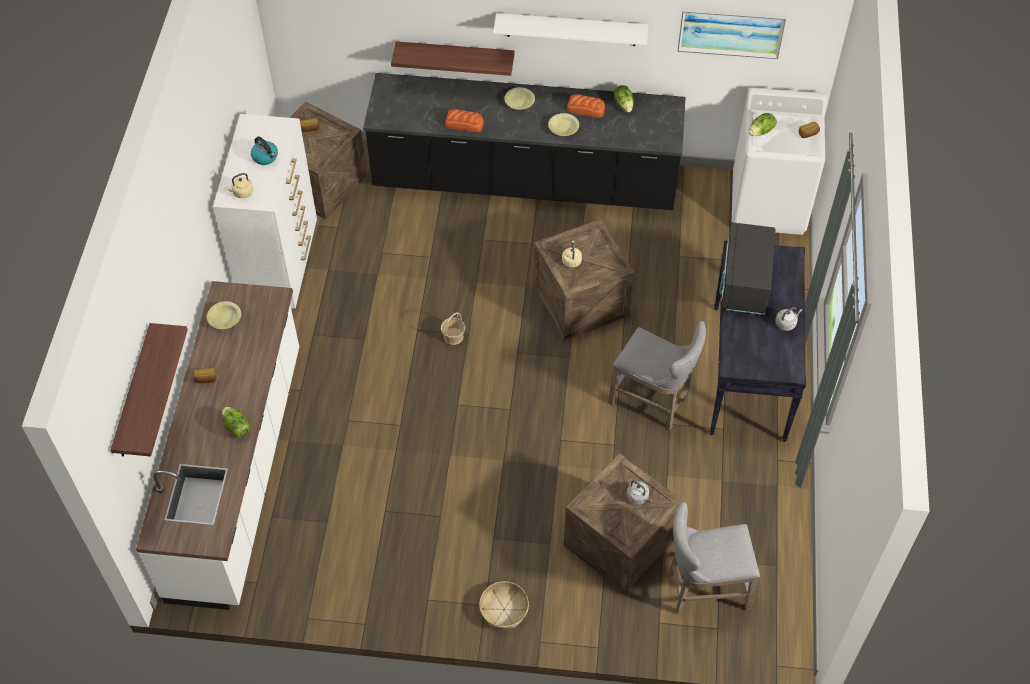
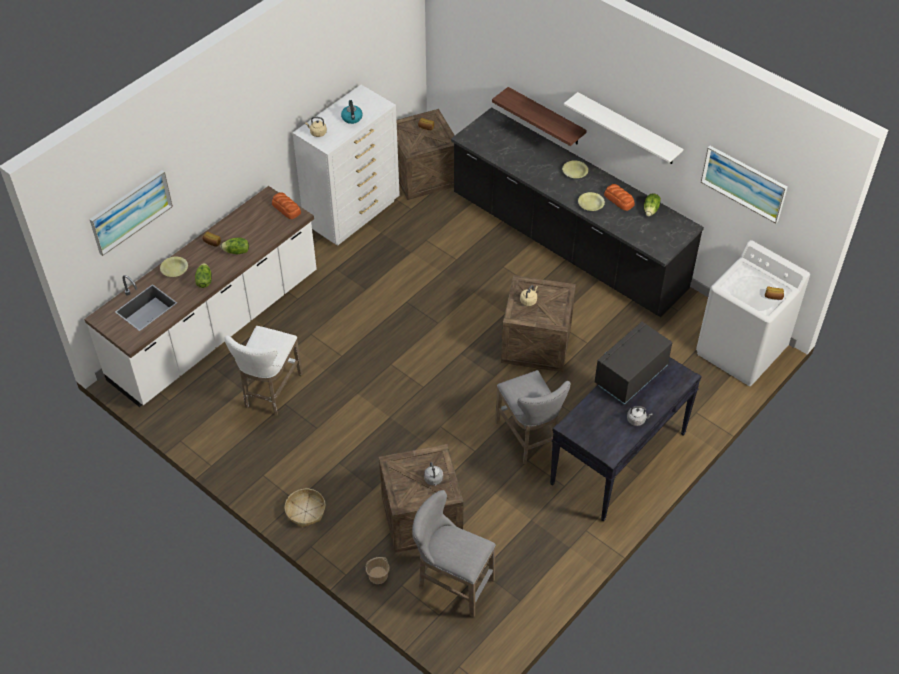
camera: 35 degrees right, 5 degrees down
shelf [110,323,188,457] -> picture [89,170,173,256]
yellow bowl [207,301,241,329] -> yellow bowl moved to [160,257,188,277]
basket [441,312,465,345] -> basket moved to [366,557,390,584]
bread [445,109,484,132] -> bread moved to [272,192,301,219]
lettuce [748,113,777,136] -> lettuce moved to [220,237,249,254]
none -> white stool [224,326,303,416]

